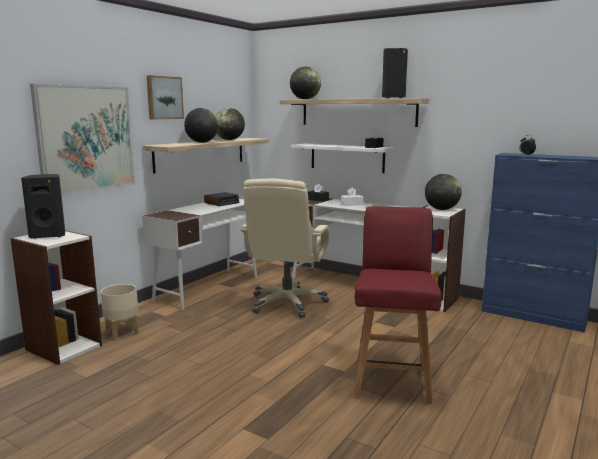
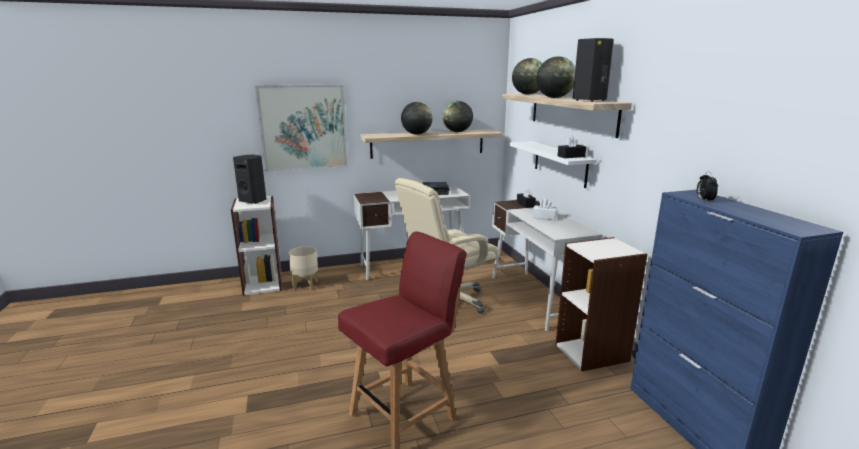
camera: 40 degrees right, 5 degrees up
picture [146,75,184,119] -> none
globe [425,174,462,210] -> globe moved to [536,56,575,98]

